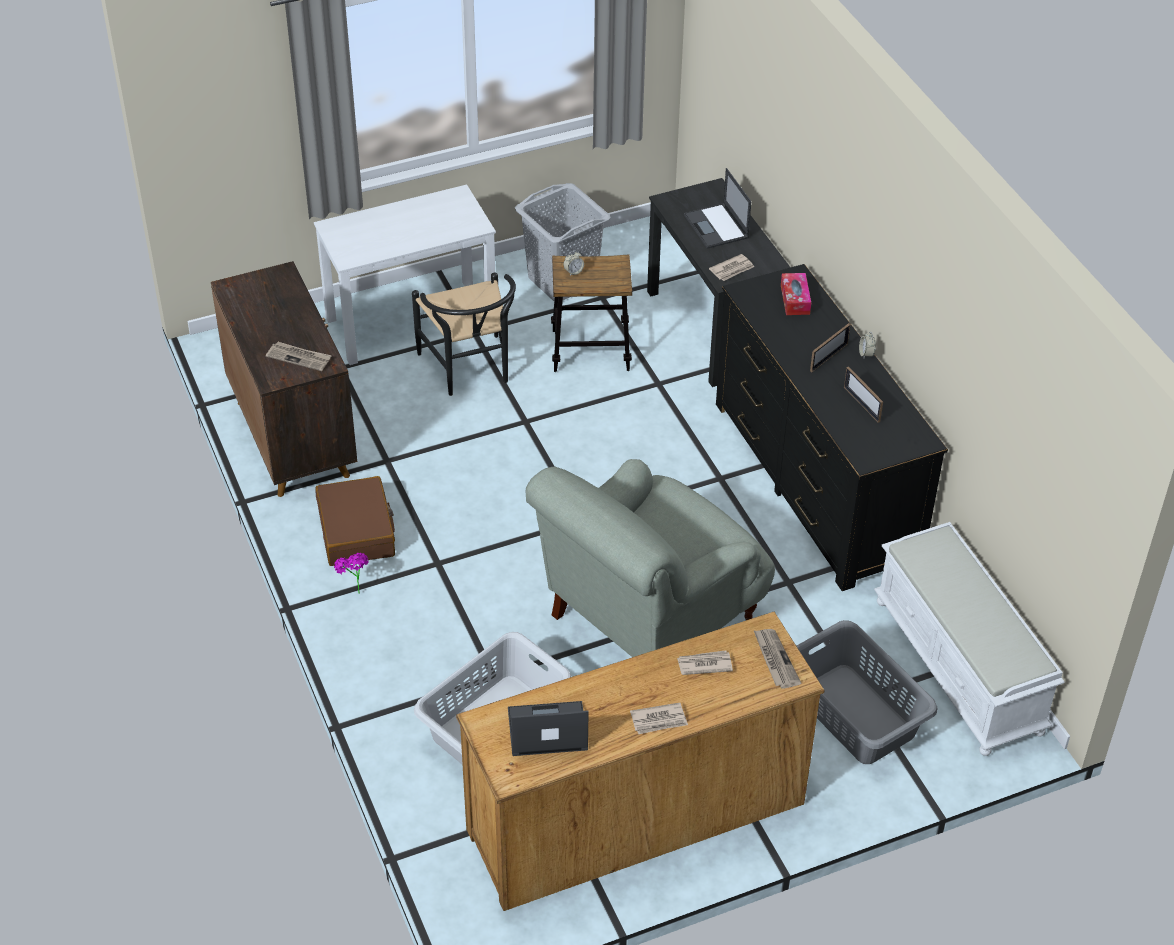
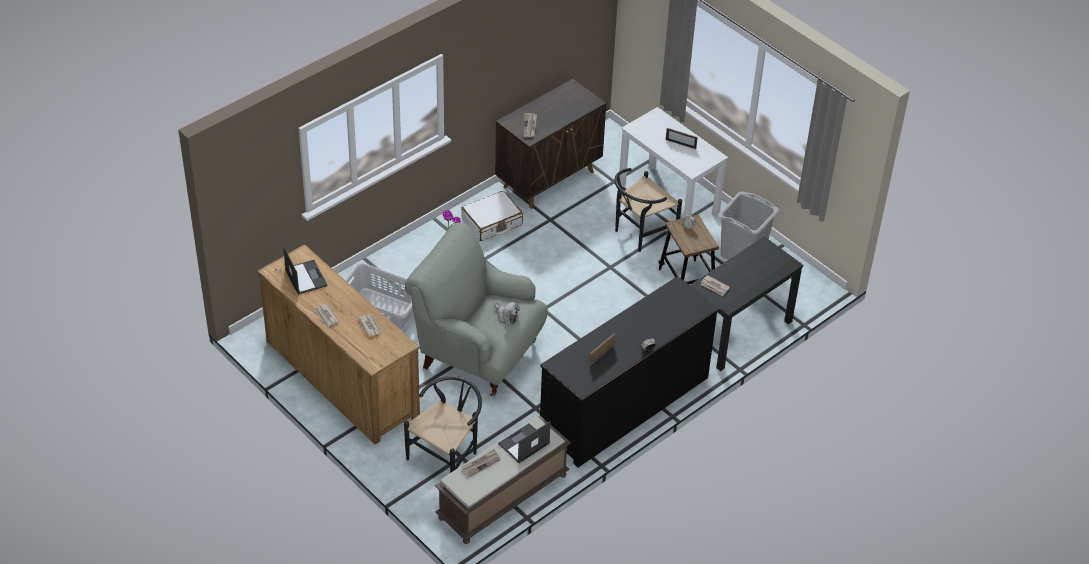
camera: 70 degrees right, 0 degrees up
brown suitcase [315,476,395,566] -> white suitcase [461,191,523,241]
laptop [684,168,751,249] -> laptop moved to [498,422,551,463]
newspaper [754,629,801,689] -> newspaper moved to [461,449,501,478]
tissue box [781,273,811,315] -> none
grey laundry basket [797,620,938,764] -> black chair [404,376,482,473]
picture frame [810,323,851,372] -> picture frame moved to [666,128,698,149]
white bench [874,522,1065,756] -> brown bench [435,416,571,544]
none -> plush toy [494,302,520,324]

